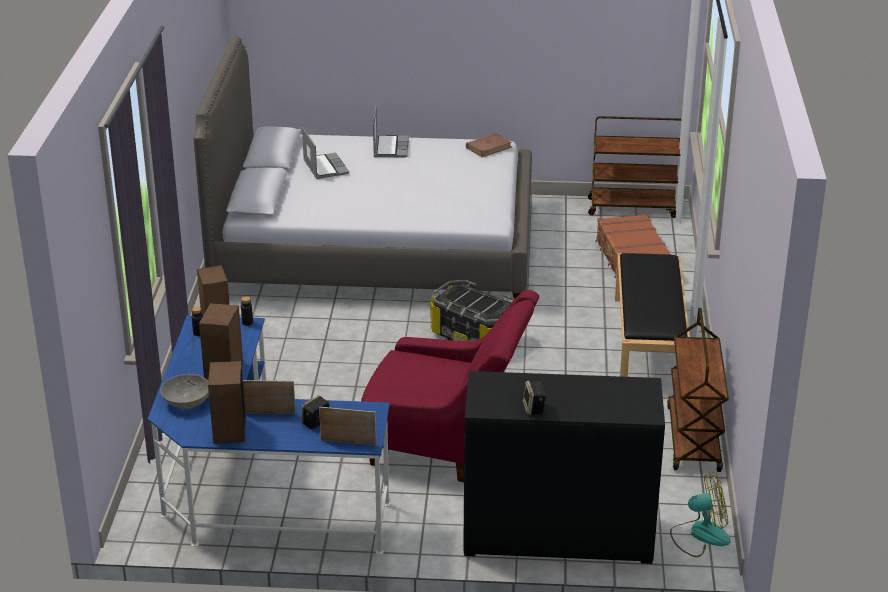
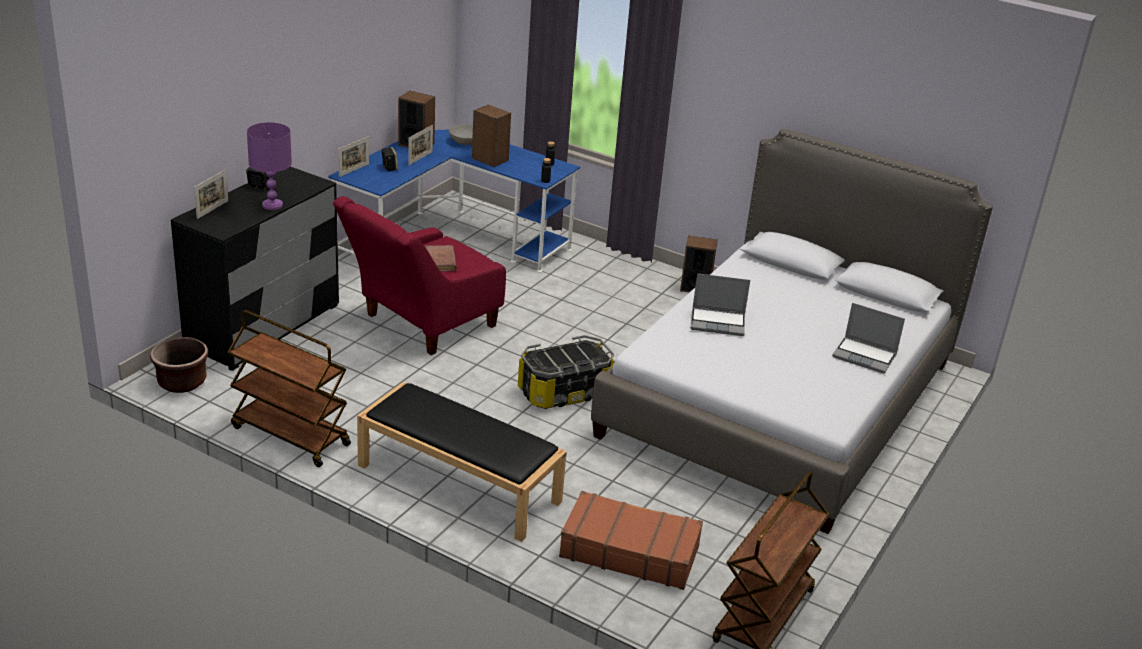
camera: 115 degrees right, 0 degrees up
laptop [302,127,349,179] -> laptop moved to [691,273,750,336]
brown book [466,133,512,157] -> brown book moved to [425,245,457,272]
fan [670,471,731,557] -> brown planter [150,337,208,393]
none -> picture frame [194,170,228,219]
none -> purple table lamp [247,122,292,210]

